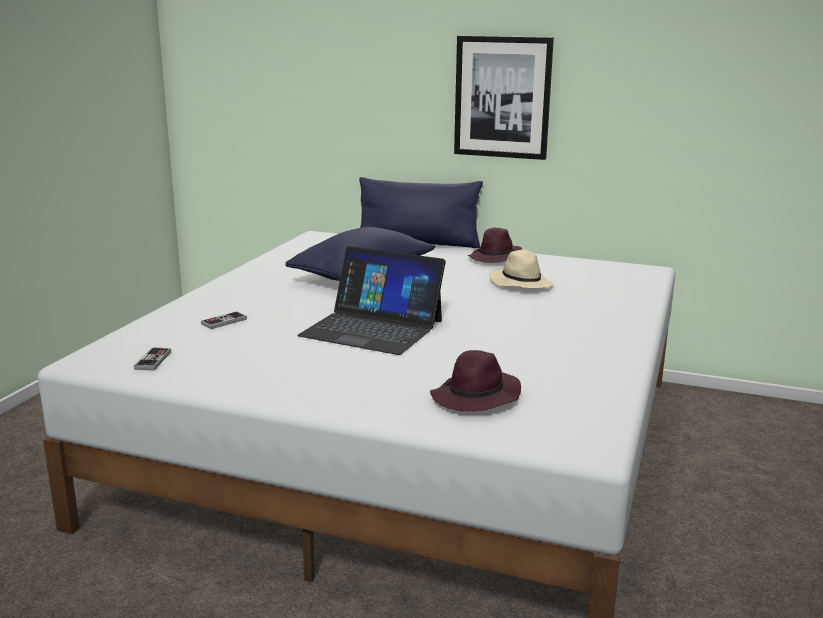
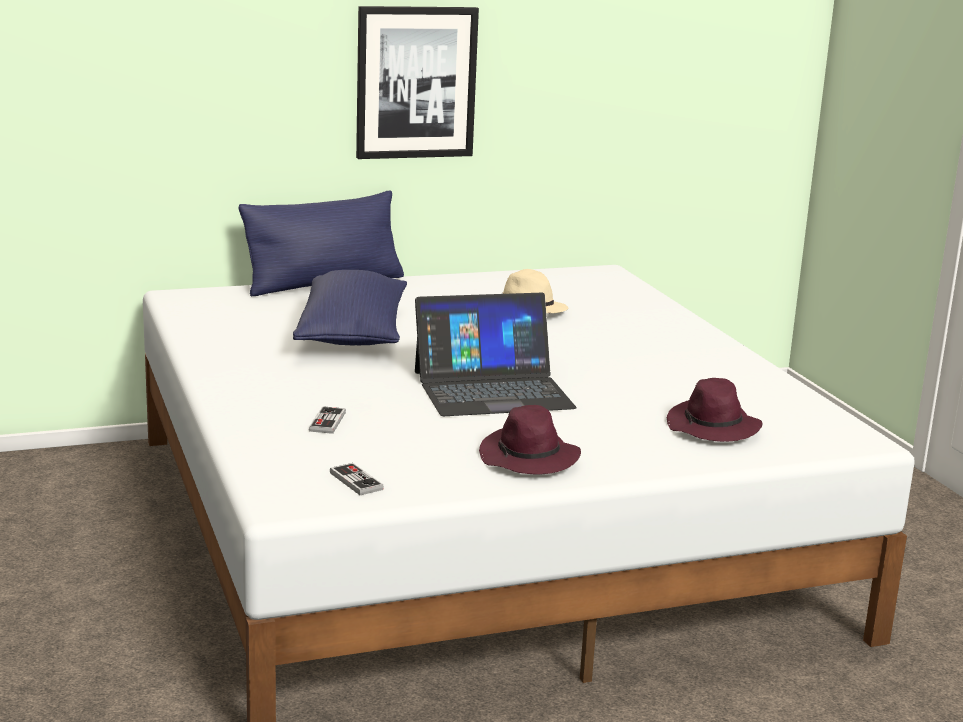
camera: 40 degrees left, 0 degrees up
purple hat [467,228,523,263] -> purple hat moved to [479,405,581,475]

